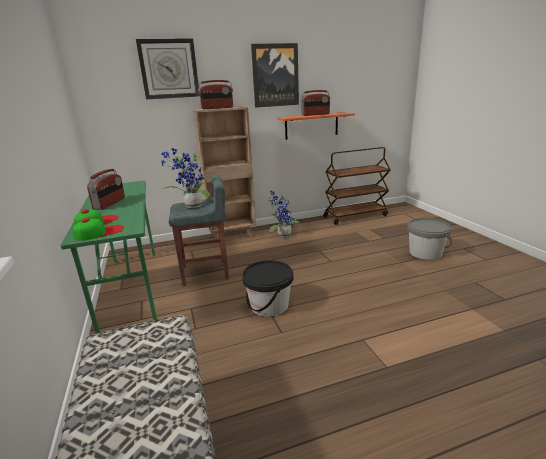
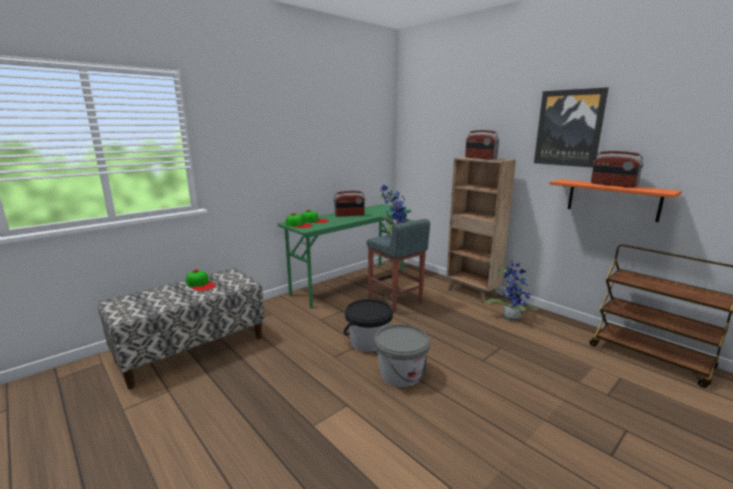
camera: 65 degrees right, 5 degrees down
wall clock [136,38,200,99] -> none
grey bucket [407,218,452,260] -> grey bucket moved to [374,324,430,387]
none -> cap [186,269,216,291]

